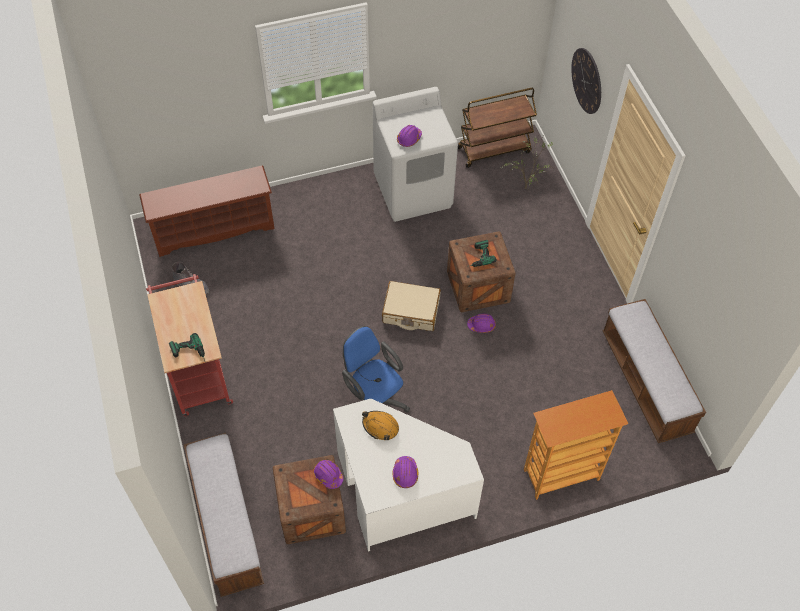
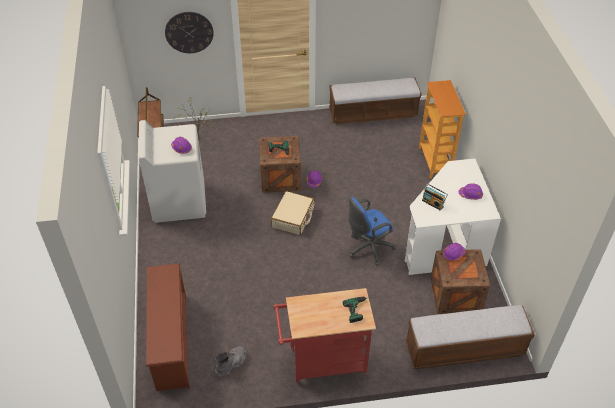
camera: 80 degrees left, 10 degrees down
orange hard hat [362,411,399,440] -> radio [422,184,448,211]

